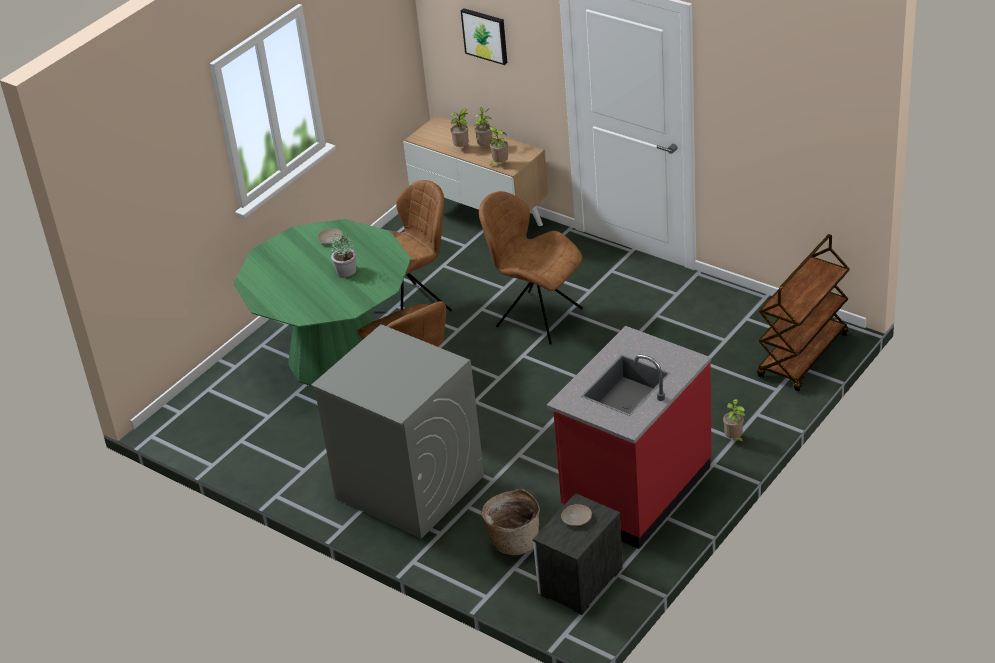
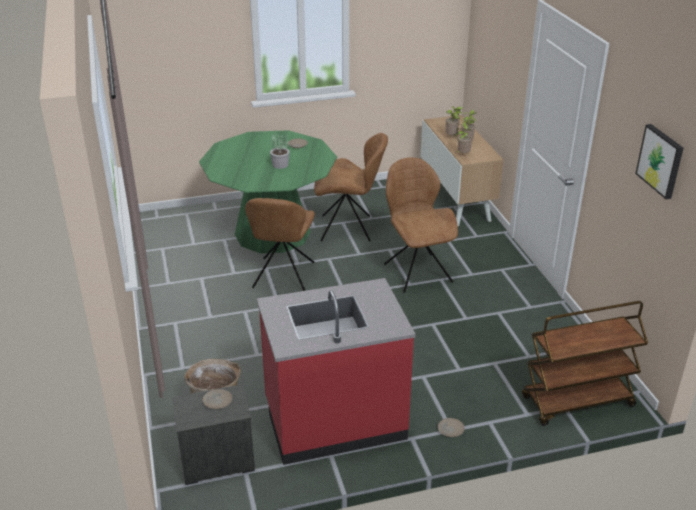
camera: 35 degrees right, 5 degrees down
grey washing machine [311,324,484,539] -> none
picture [461,8,507,65] -> picture moved to [635,124,683,199]
potted plant [723,399,745,444] -> beige plate [438,418,465,437]

